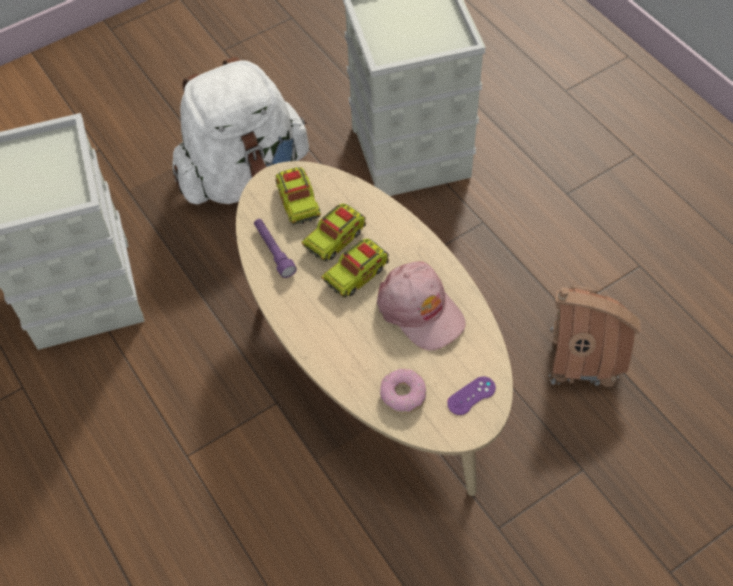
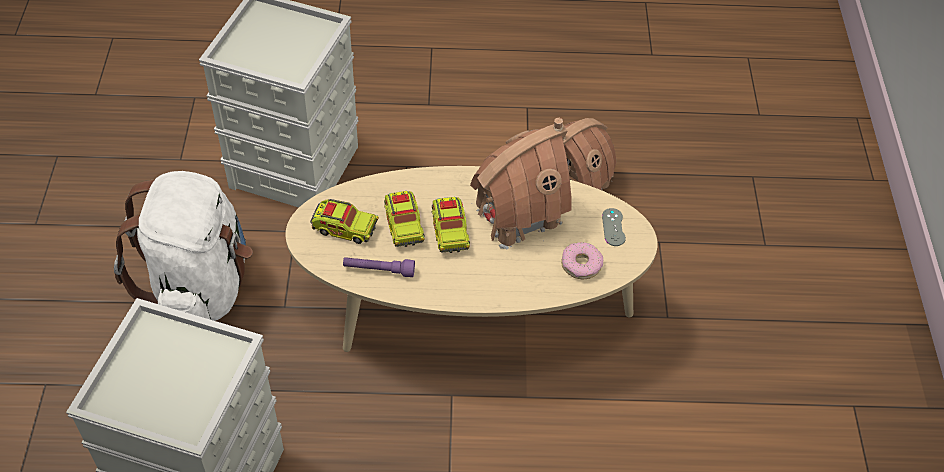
camera: 60 degrees left, 5 degrees down
pink cap [377,261,466,351] -> toy house [470,118,572,249]
purple game controller [447,376,496,415] -> grey game controller [602,208,626,246]

